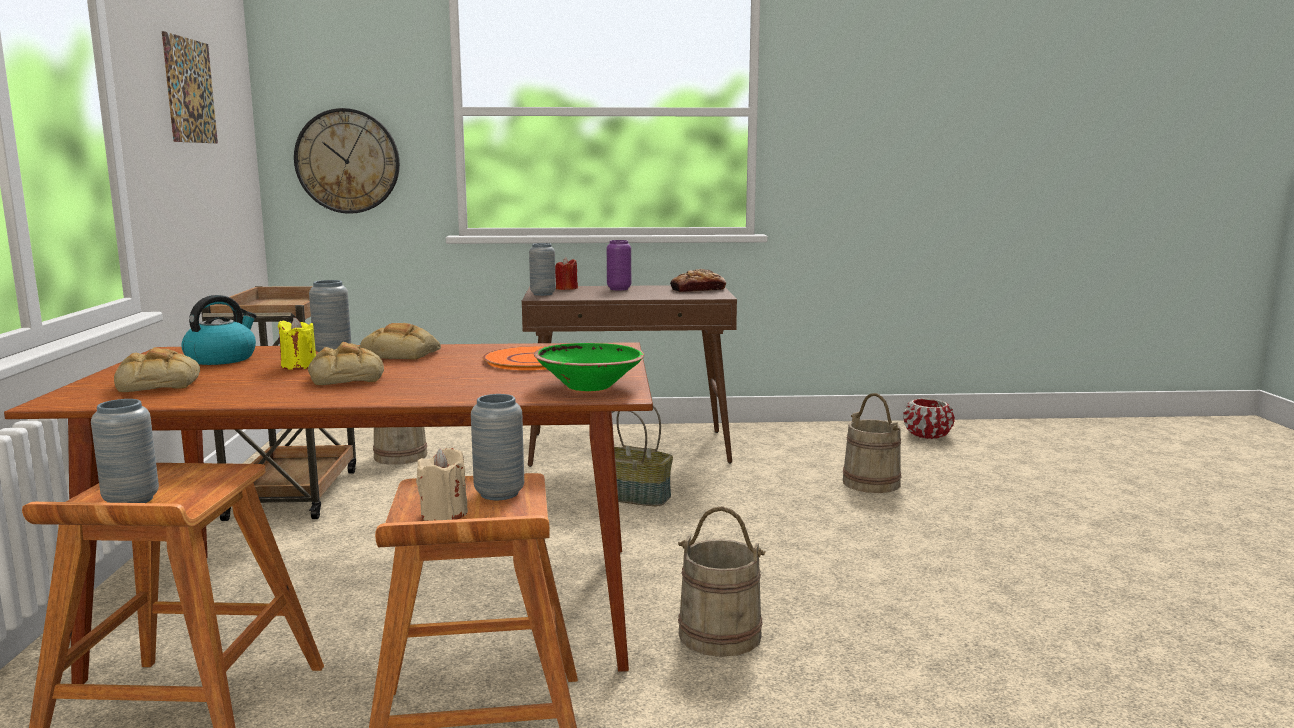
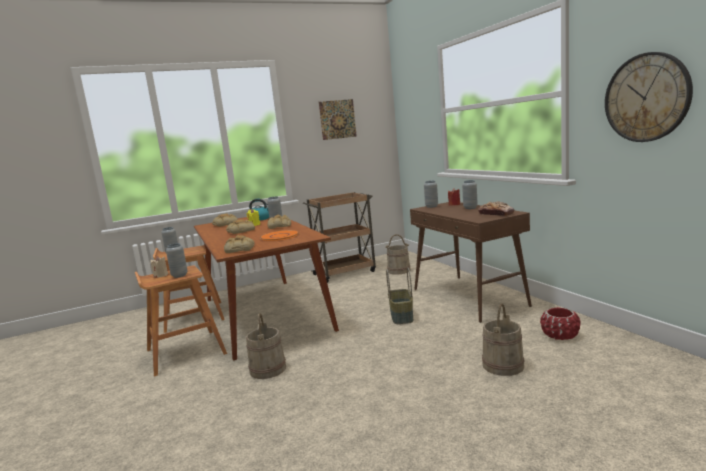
camera: 70 degrees right, 0 degrees up
wall clock [294,108,400,214] -> wall clock moved to [605,52,693,142]
green bowl [534,343,644,391] -> bread [224,235,255,253]
purple vase [607,240,631,291] -> grey vase [462,180,478,209]
red planter [903,398,955,439] -> red planter moved to [540,307,581,340]

